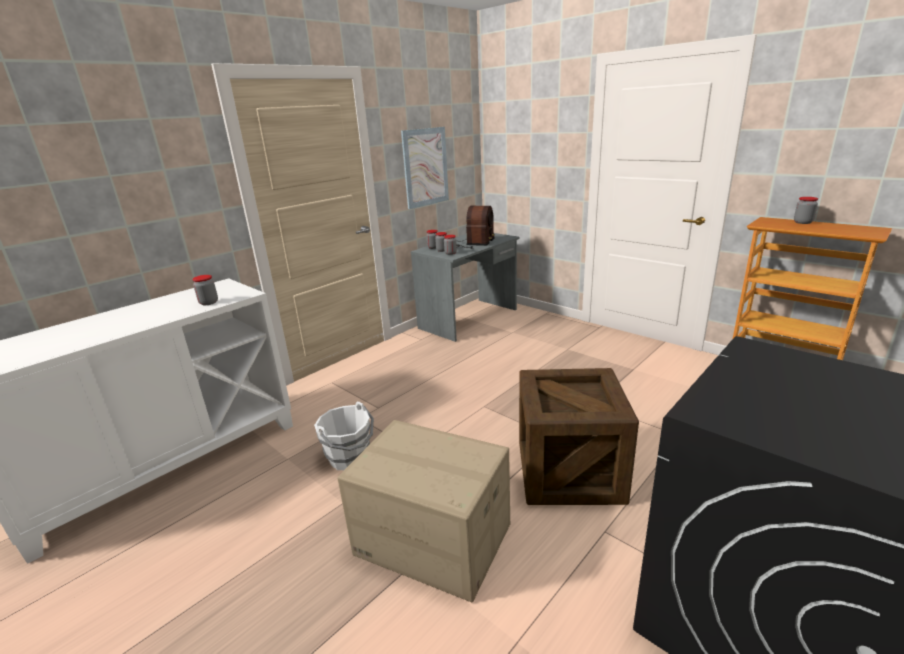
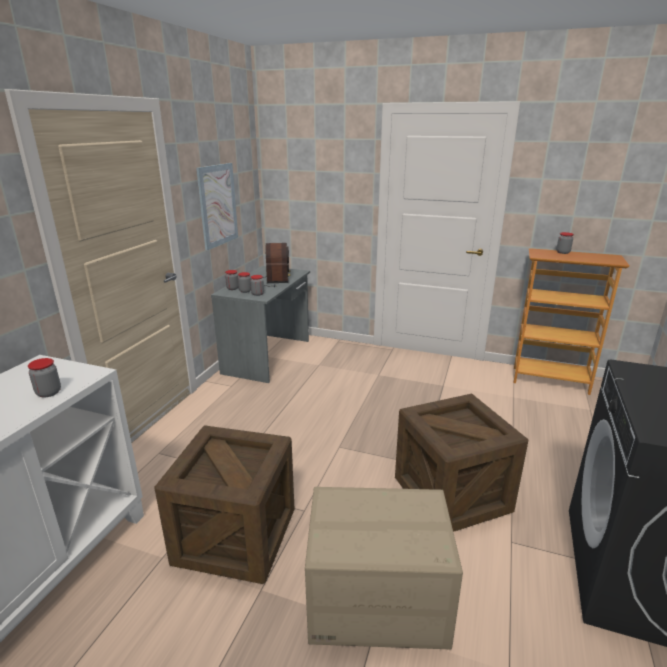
camera: 25 degrees left, 0 degrees up
white bucket [314,402,374,470] -> crate [154,425,295,584]

